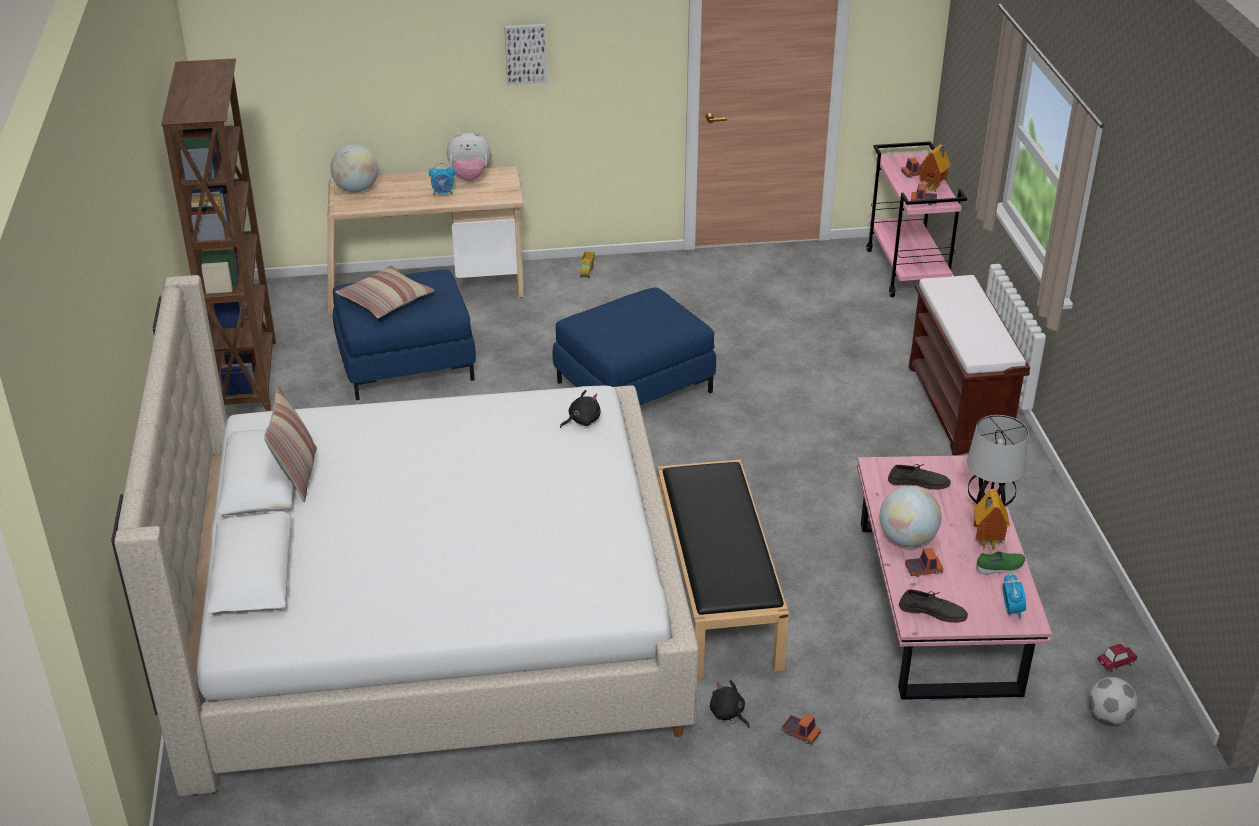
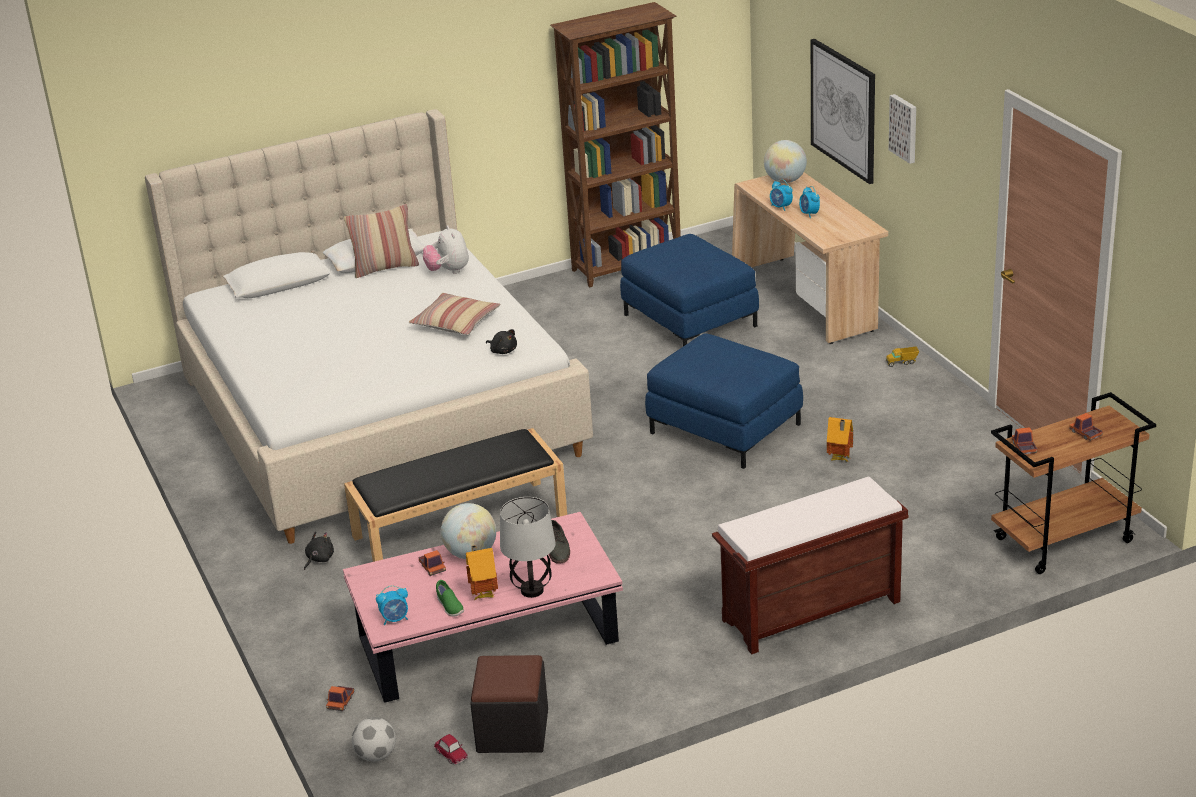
camera: 75 degrees right, 5 degrees down
pillow [335,265,434,318] -> pillow moved to [409,293,501,335]
plush toy [447,132,491,181] -> plush toy moved to [423,225,469,274]
toy truck [781,713,821,745] -> toy truck moved to [326,686,355,711]
pink cart [867,141,967,297] -> brown cart [991,392,1156,574]
grey shoe [899,589,968,623] -> none
toy house [919,145,950,192] -> toy house moved to [827,417,853,462]
none -> black ottoman [470,655,548,753]
none -> alarm clock [770,179,793,211]
none -> picture [811,39,875,184]

